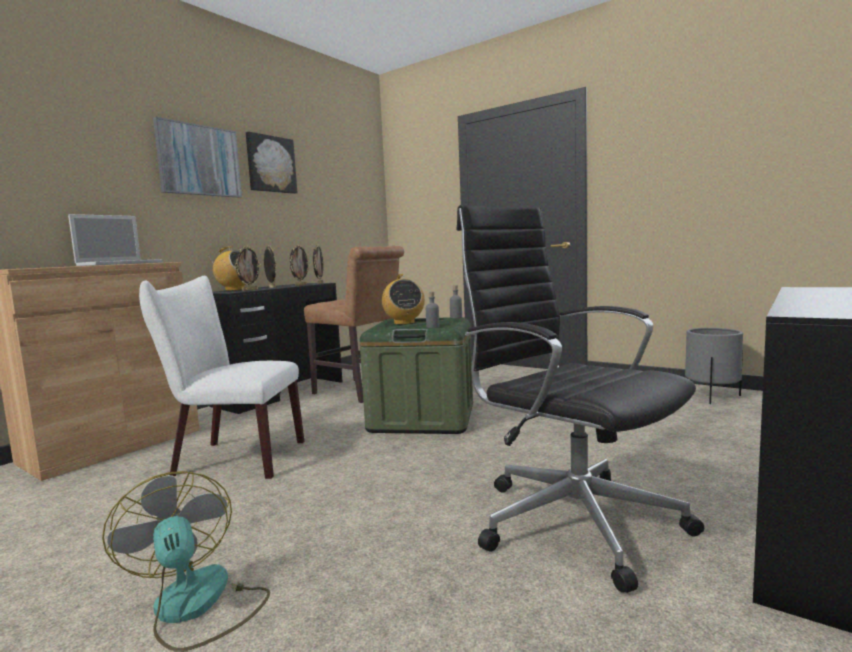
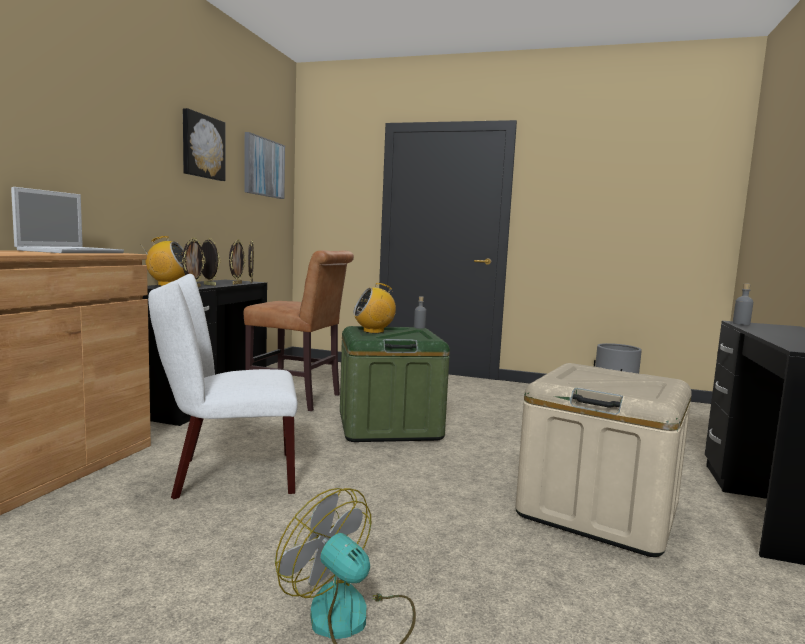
camera: 20 degrees left, 0 degrees up
picture [153,117,242,198] -> picture moved to [244,132,285,199]
radio [382,274,425,325] -> radio turned 105 degrees clockwise [353,283,396,333]
grey bottle [426,292,439,328] -> grey bottle moved to [733,283,753,325]
black office chair [457,205,704,593] -> beige storage box [515,363,692,557]

